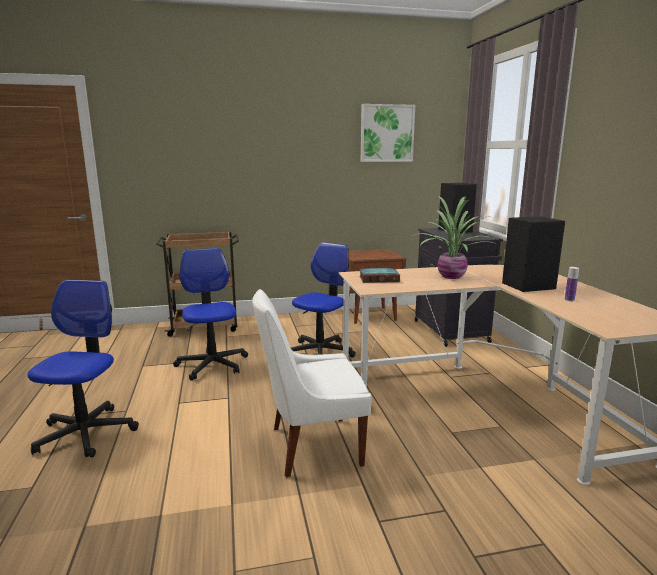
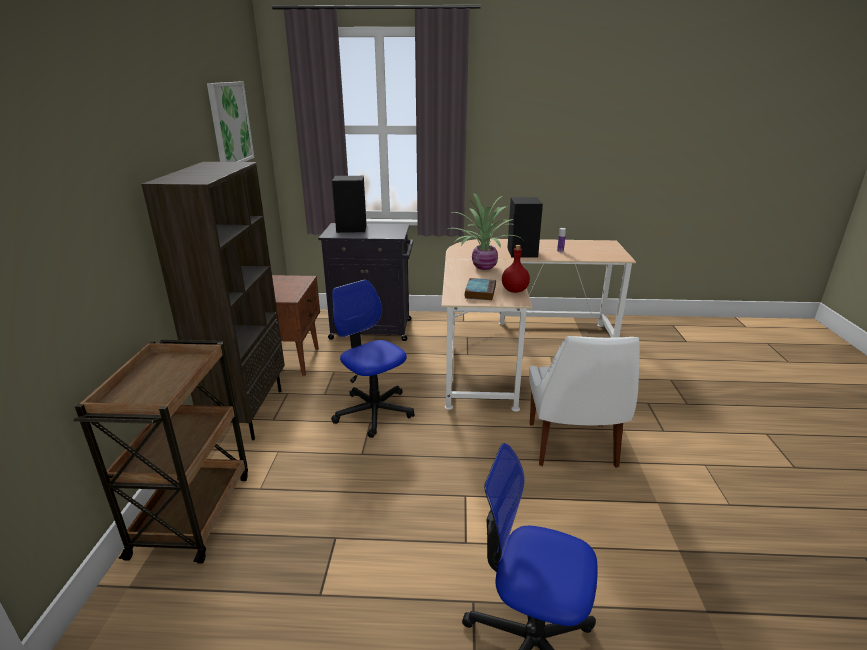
camera: 75 degrees left, 10 degrees up
office chair [173,248,248,381] -> none
none -> brown bookcase [141,162,285,440]
none -> red bottle [502,245,530,293]

